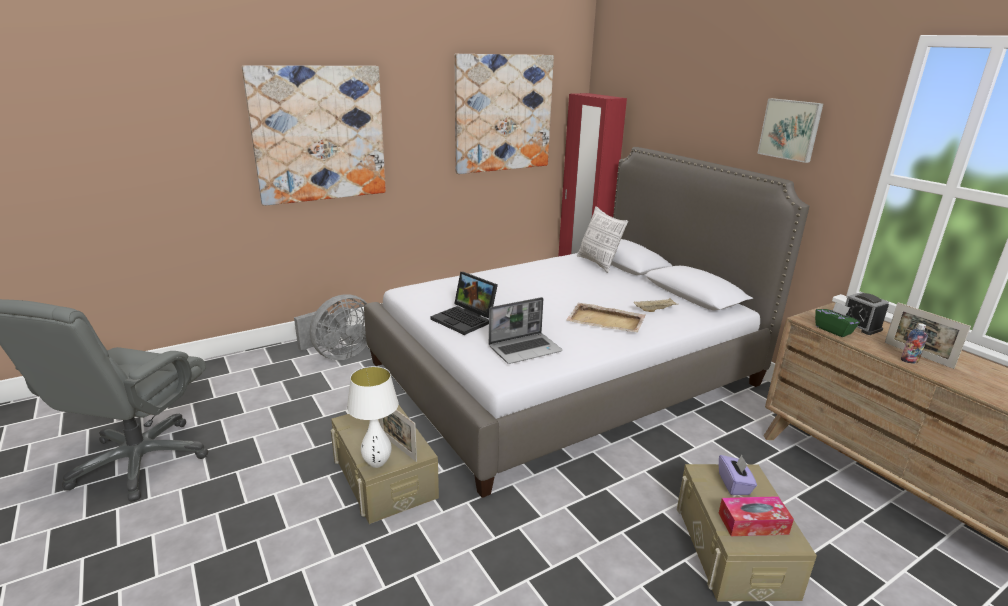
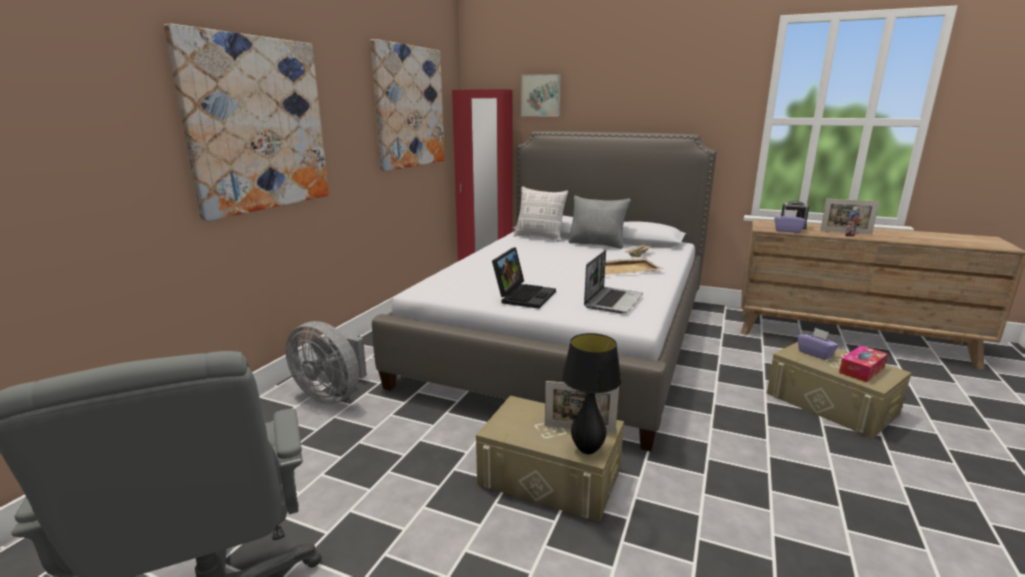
camera: 35 degrees left, 5 degrees down
grey fan [294,294,368,360] -> grey fan turned 105 degrees clockwise [286,321,367,404]
white table lamp [347,366,399,468] -> black table lamp [562,333,622,454]
laptop [430,272,498,335] -> laptop turned 75 degrees counterclockwise [492,247,556,309]
picture [757,98,823,163] -> picture moved to [521,74,561,117]
green tissue box [815,302,860,337] -> purple tissue box [774,210,806,233]
none -> grey pillow [569,196,631,249]

